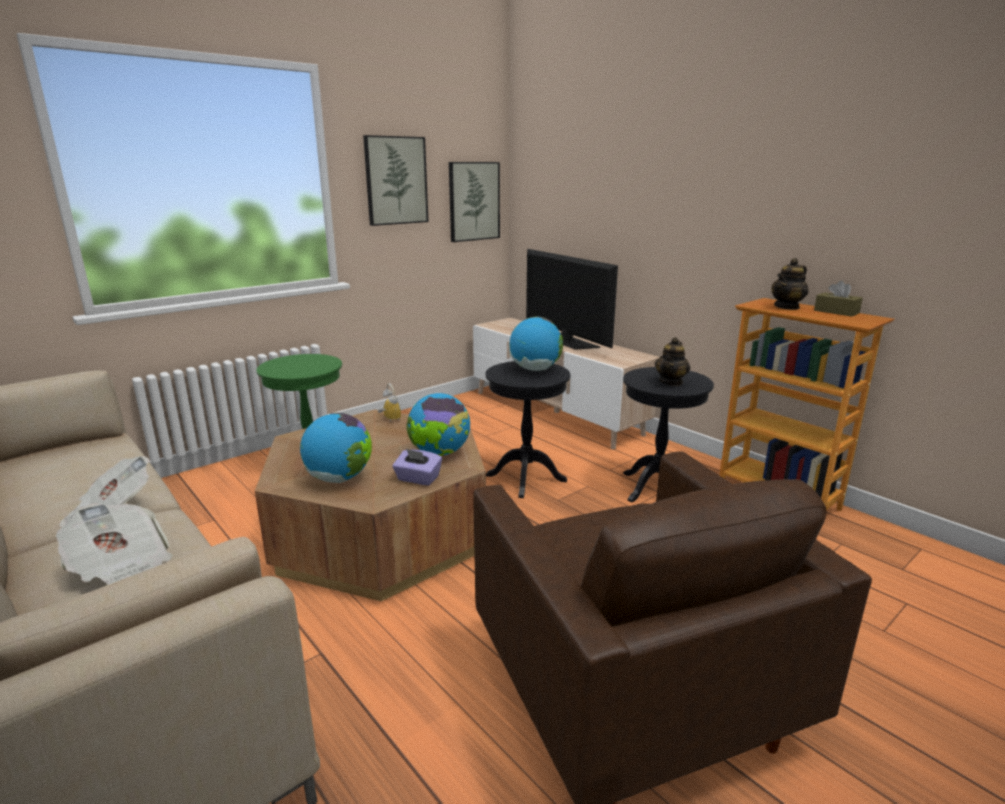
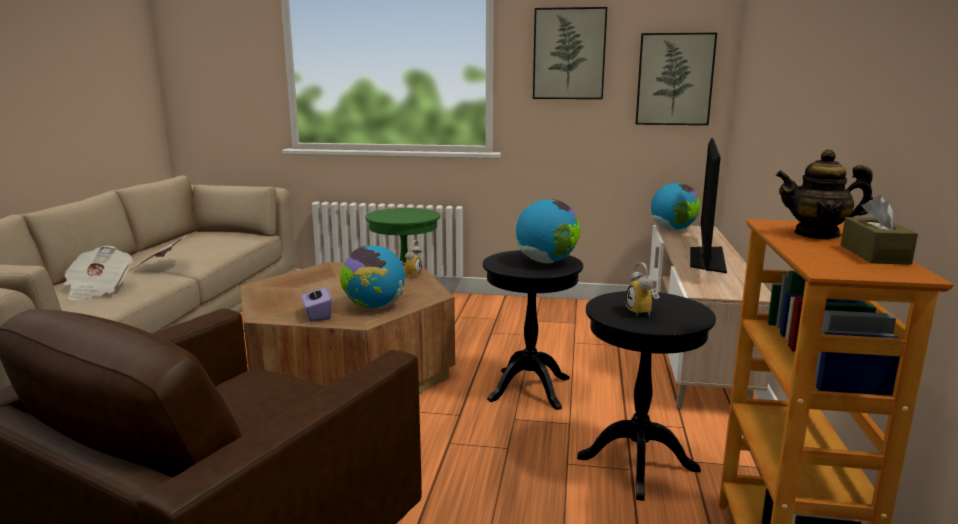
camera: 50 degrees right, 5 degrees down
globe [300,413,372,483] -> globe moved to [651,183,700,231]
teapot [655,337,690,386] -> alarm clock [626,262,659,317]

